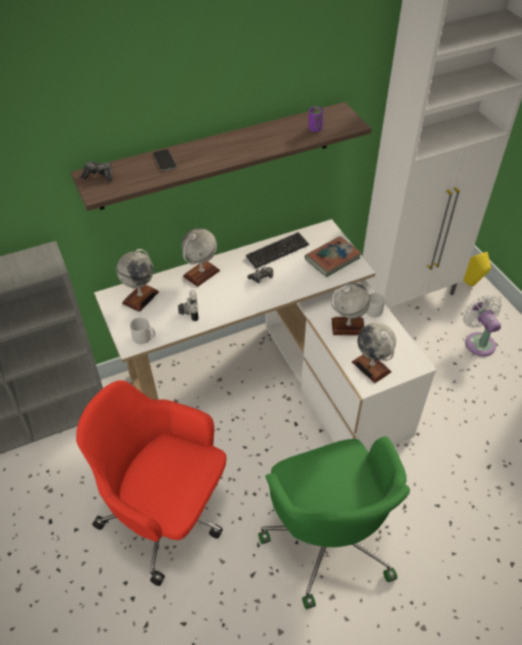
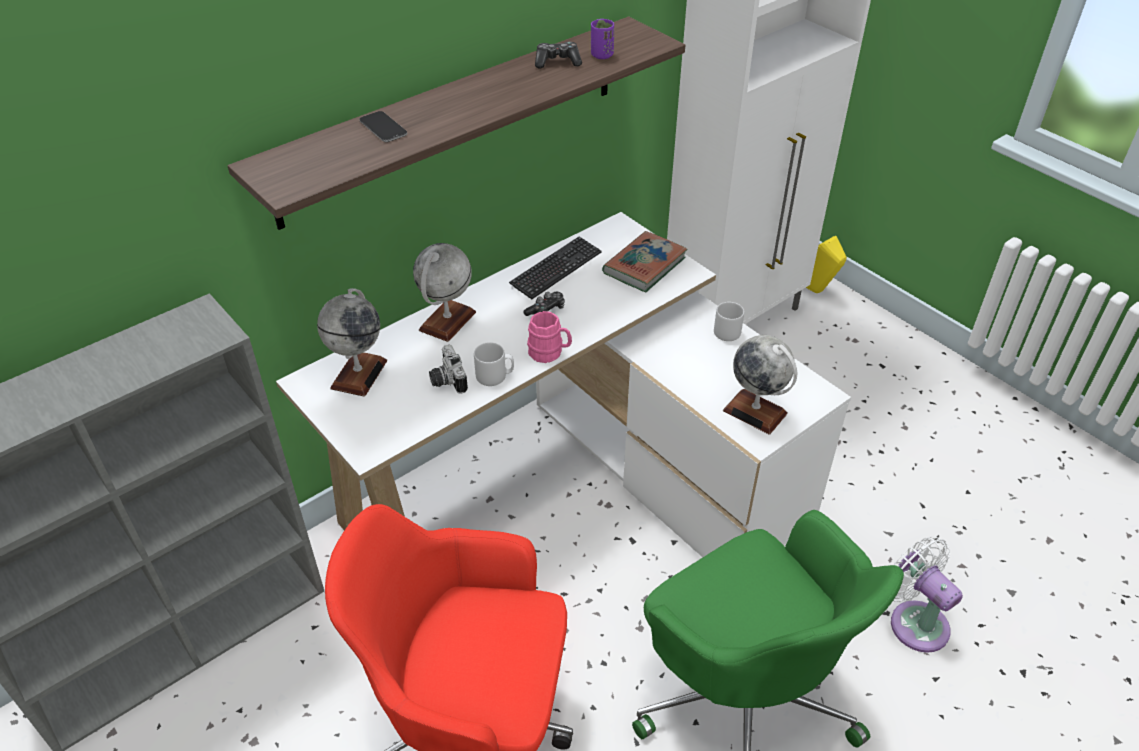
camera: 15 degrees left, 5 degrees down
game controller [81,161,113,181] -> game controller moved to [535,42,582,69]
grey mug [130,317,155,344] -> grey mug moved to [474,342,514,386]
globe [331,283,370,335] -> none
white fan [463,295,502,356] -> white fan moved to [891,536,963,653]
none -> pink mug [527,311,572,363]

